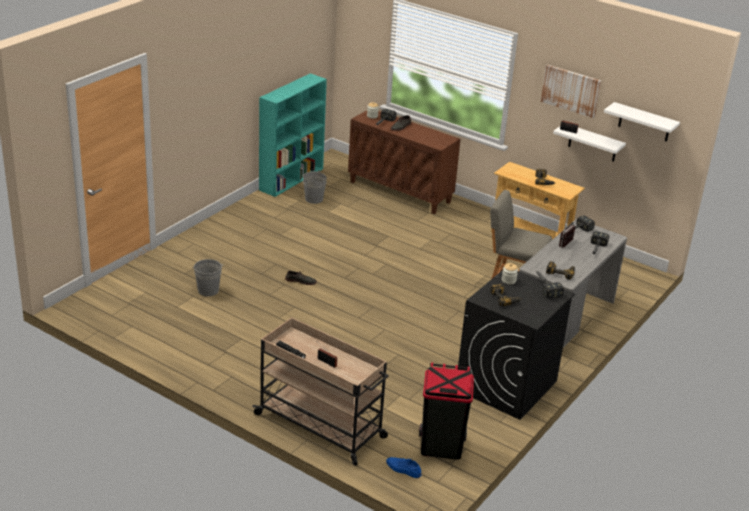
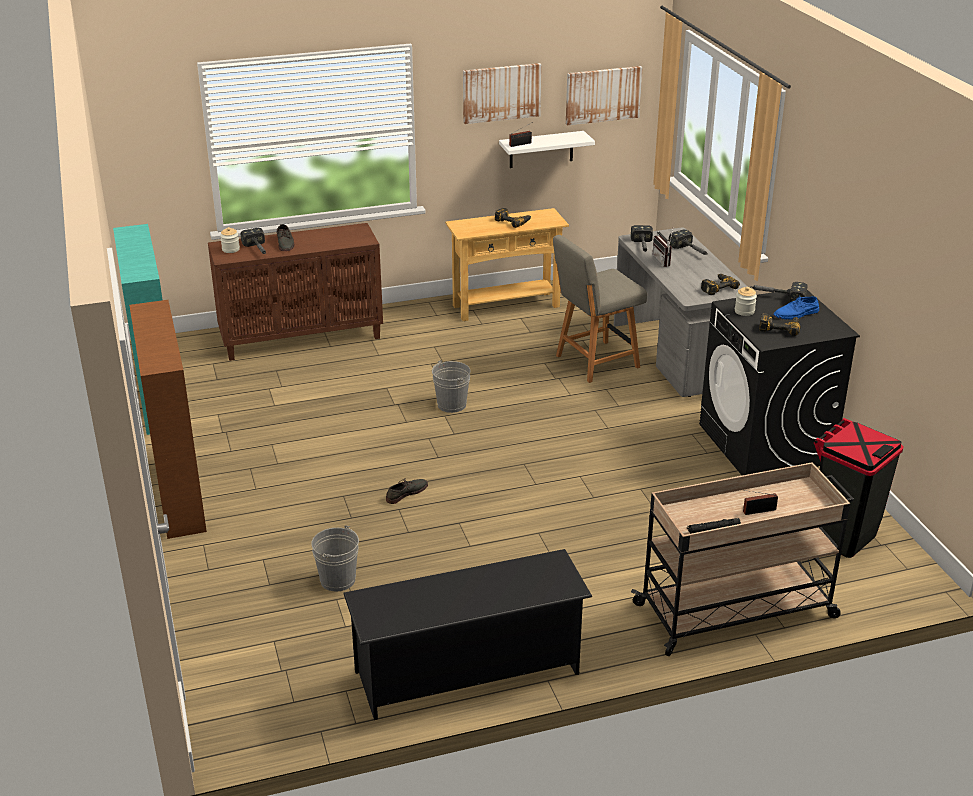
camera: 50 degrees left, 0 degrees up
grey bucket [303,170,327,204] -> grey bucket moved to [432,360,470,413]
blue shoe [386,457,422,478] -> blue shoe moved to [773,296,819,320]
white shelf [604,102,680,142] -> picture [566,66,643,126]
none -> brown bookcase [129,300,207,539]
none -> black shoe rack [343,549,592,720]

